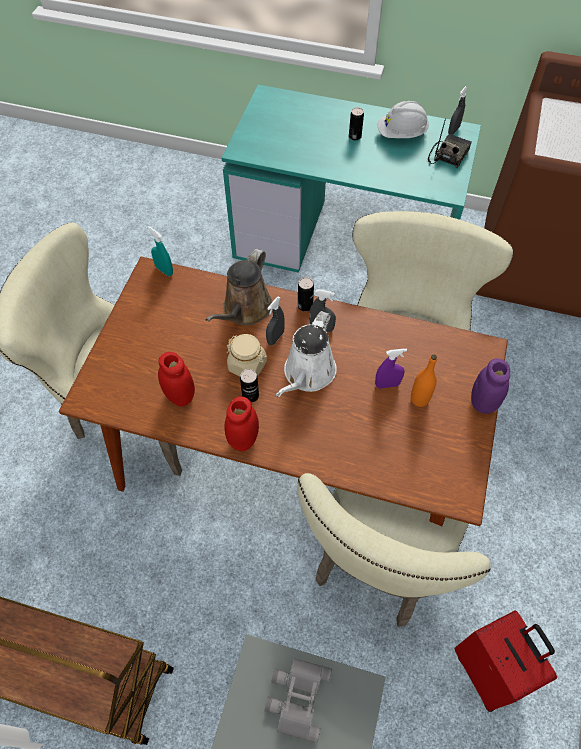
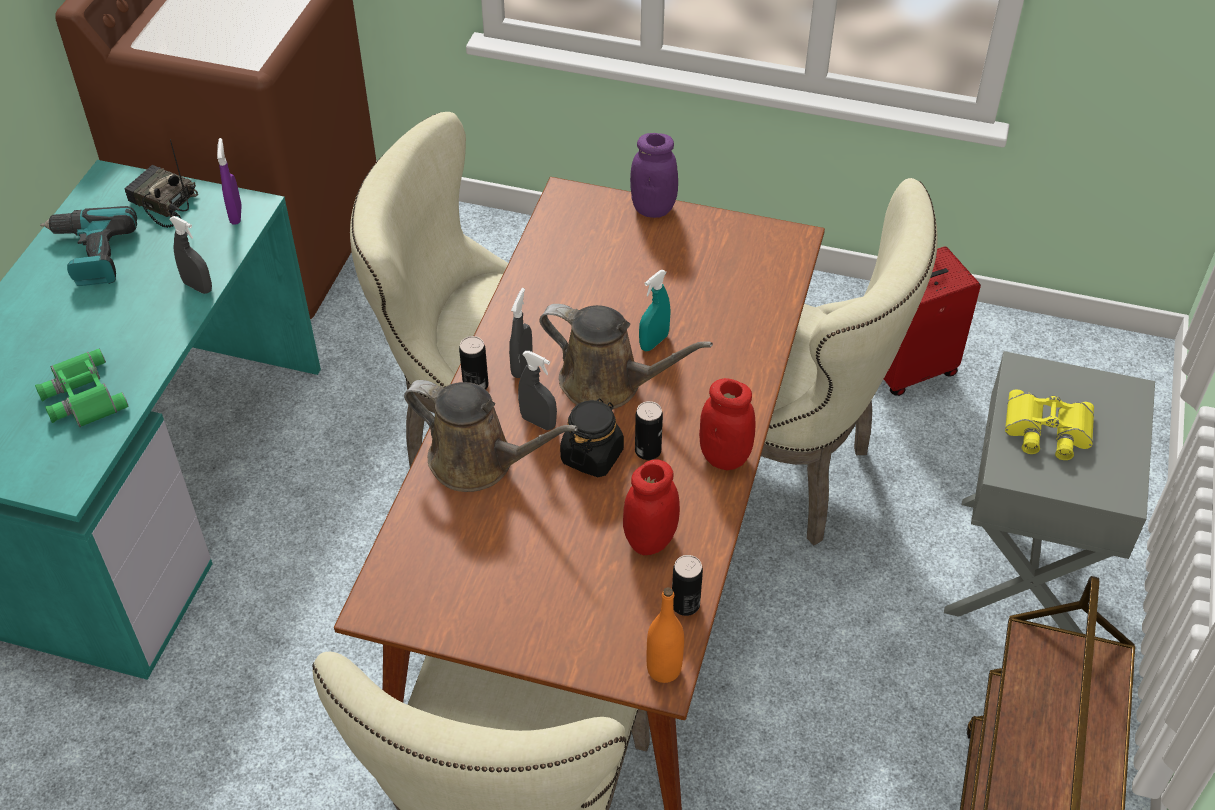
camera: 90 degrees left, 10 degrees down
turquoise spray bottle [147,226,173,276] -> turquoise spray bottle moved to [639,270,671,351]
beige jar [227,334,267,376] -> black jar [560,398,624,477]
grey binoculars [264,658,332,742] -> yellow binoculars [1005,389,1094,460]
white watering can [276,311,337,397] -> brown watering can [539,304,713,409]
can [349,107,364,140] -> can moved to [672,555,703,616]
purple spray bottle [375,349,407,388] -> purple spray bottle moved to [217,138,241,225]
white hard hat [378,101,429,138] -> power drill [40,206,137,286]
orange bottle [411,354,437,407] -> orange bottle moved to [647,587,684,683]
grey spray bottle [448,86,468,135] -> grey spray bottle moved to [169,216,212,294]
none -> green binoculars [35,349,128,428]

